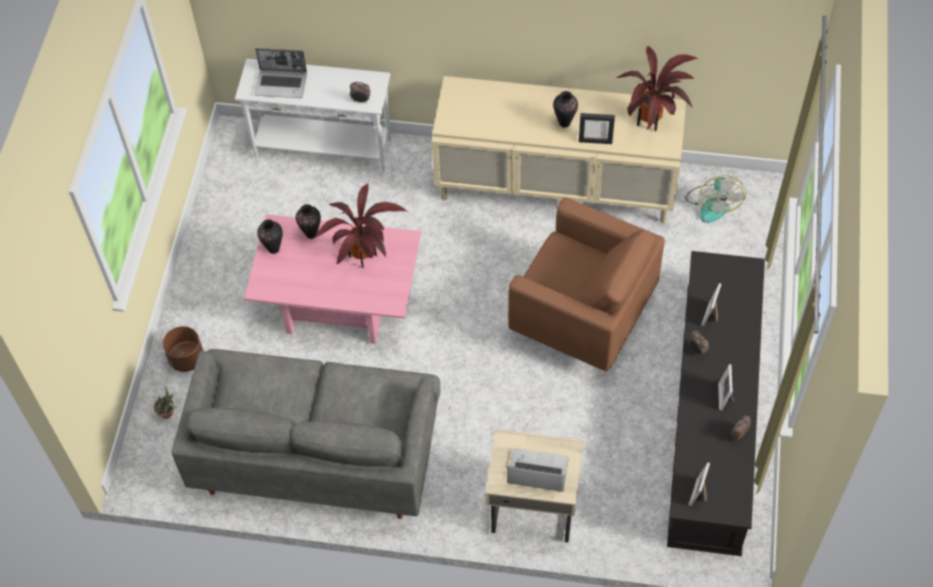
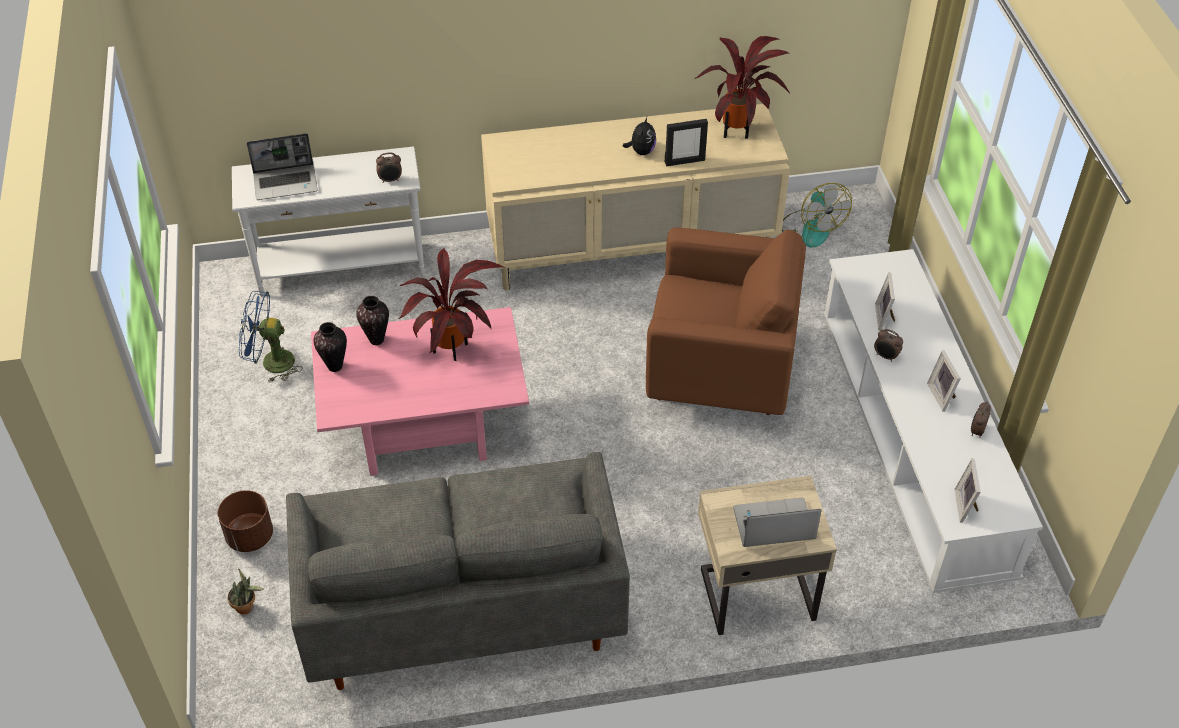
camera: 20 degrees left, 10 degrees down
vase [553,91,578,128] -> plush toy [623,115,656,155]
black tv stand [667,251,765,556] -> white tv stand [824,249,1043,593]
none -> blue fan [239,291,303,382]

